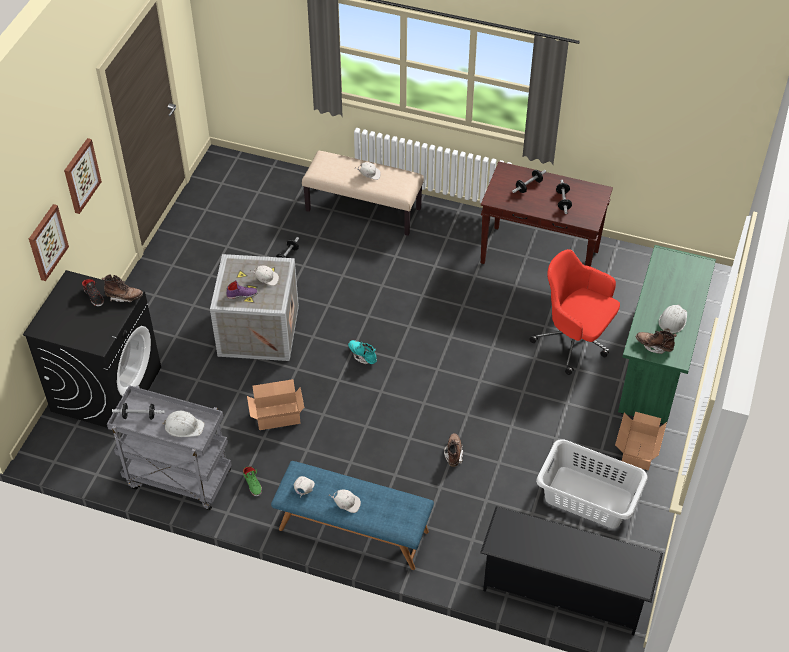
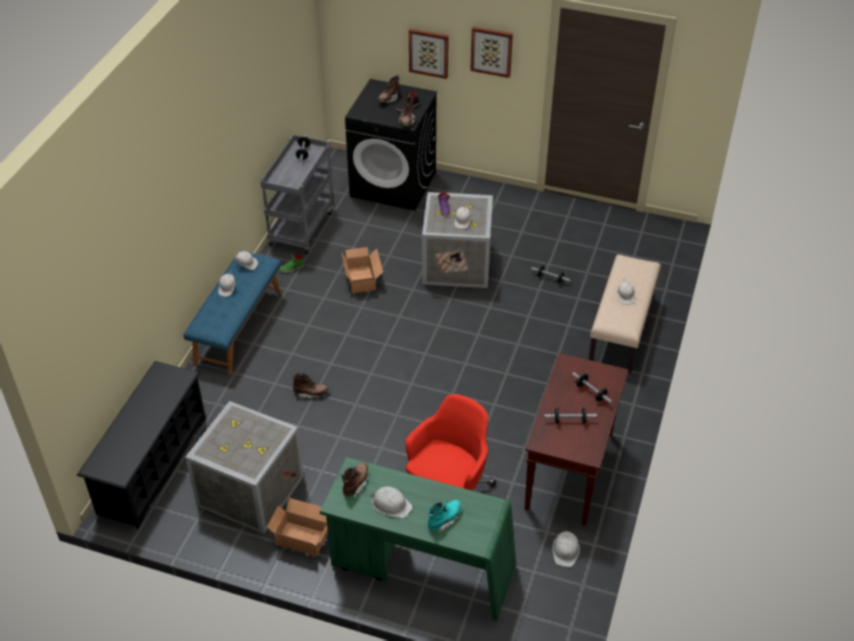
camera: 90 degrees right, 5 degrees down
white hard hat [162,411,205,437] -> white hard hat moved to [552,530,580,567]
turquoise boot [348,340,377,365] -> turquoise boot moved to [427,500,461,533]
grey laundry basket [536,439,648,529] -> crate [185,401,304,534]
none -> brown boot [378,74,400,103]

